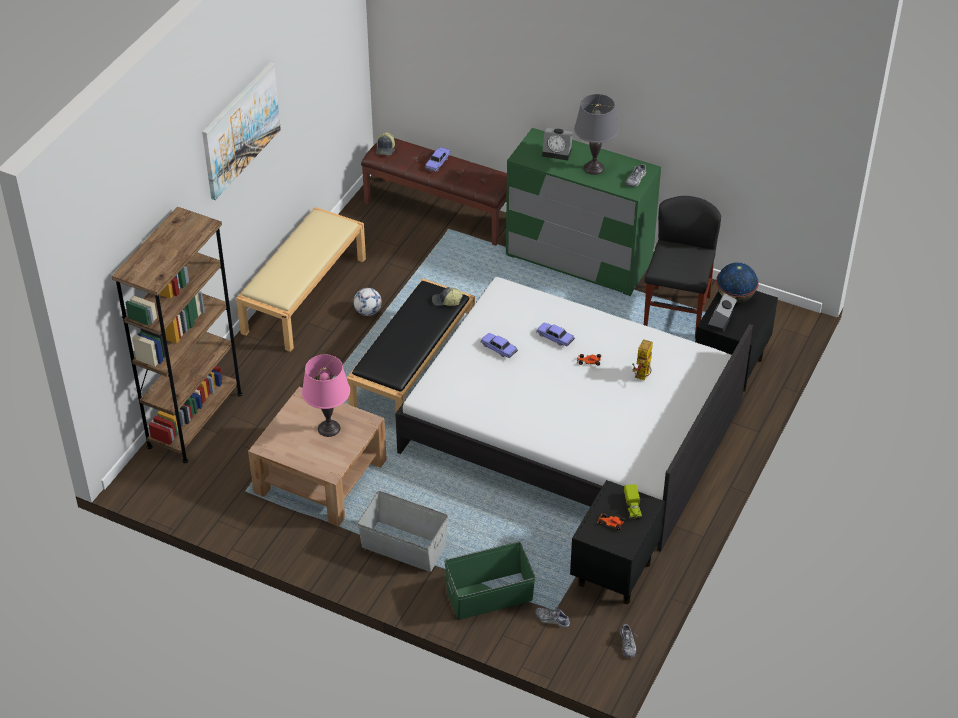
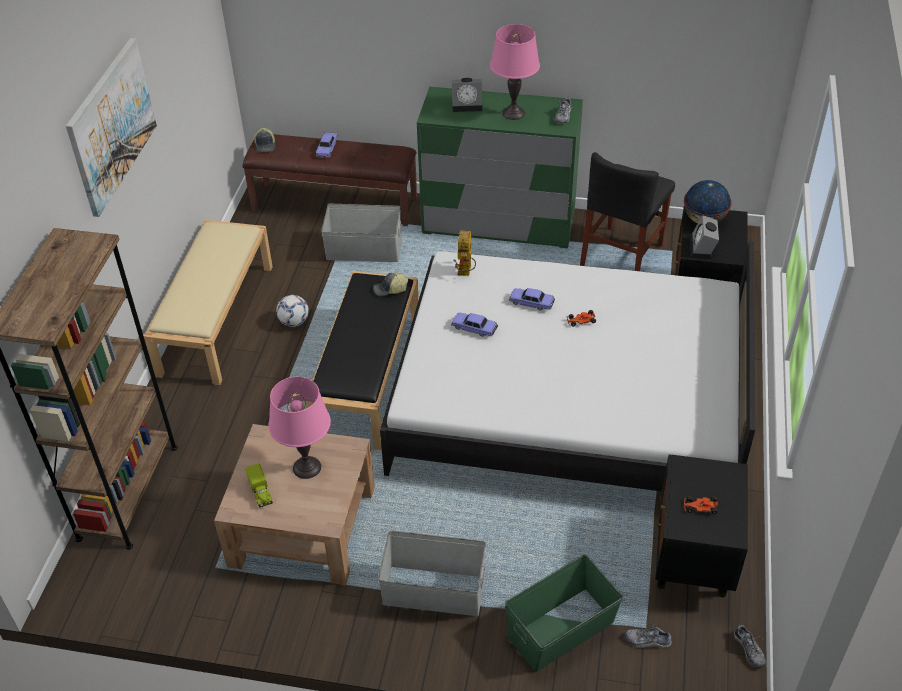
camera: 15 degrees left, 0 degrees up
grey table lamp [574,94,619,175] -> pink table lamp [490,24,540,120]
toy truck [624,484,642,519] -> toy truck moved to [245,463,272,507]
toy robot [632,339,653,380] -> toy robot moved to [453,230,476,276]
black chair [644,196,721,339] -> black chair turned 150 degrees counterclockwise [580,152,675,271]
none -> grey storage box [321,204,402,262]

